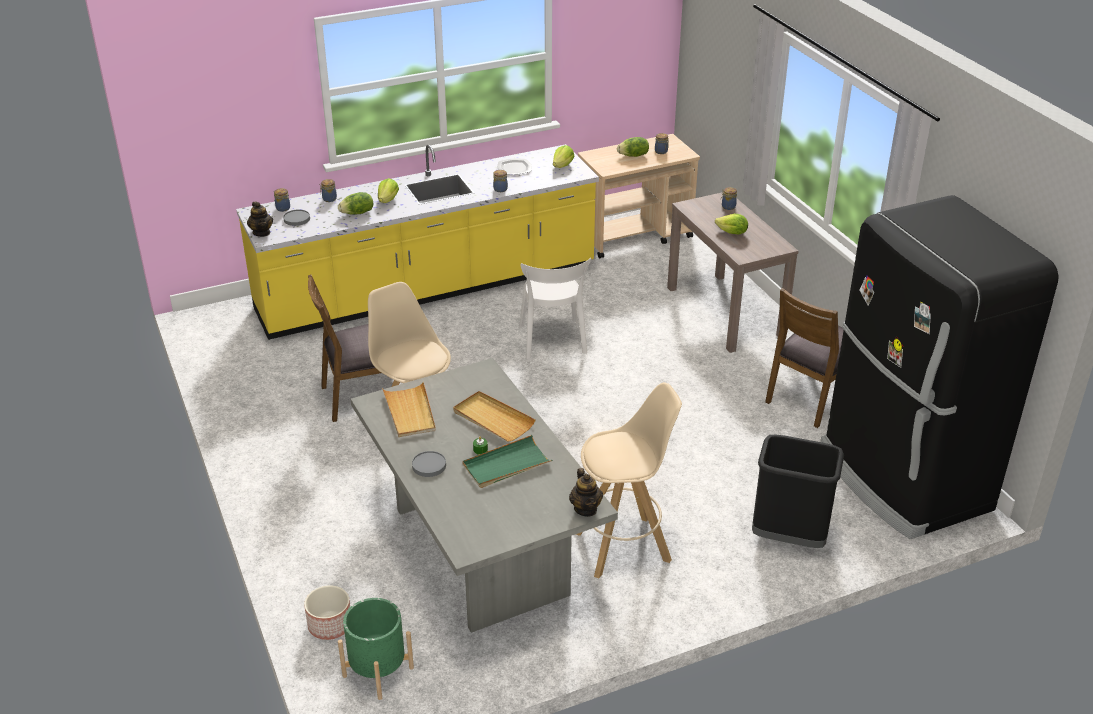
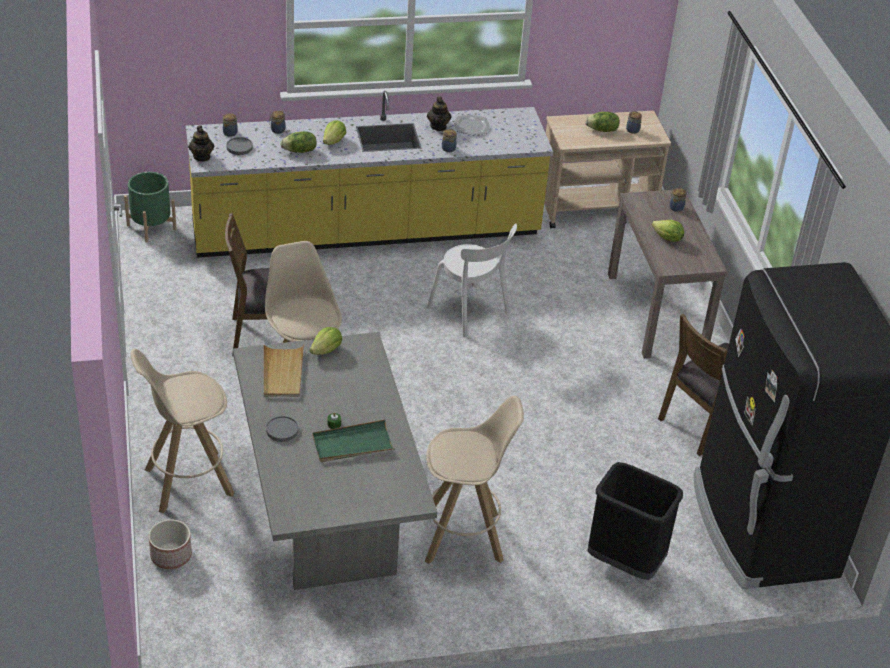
camera: 10 degrees right, 5 degrees up
green planter [338,598,414,700] -> green planter moved to [124,172,176,242]
beige tray [453,391,536,442] -> none
white chair [519,258,591,359] -> white chair turned 45 degrees counterclockwise [427,223,517,338]
lettuce [553,145,575,168] -> lettuce moved to [310,327,342,355]
teapot [569,468,603,517] -> teapot moved to [427,96,452,131]
none -> beige stool [131,349,235,513]

